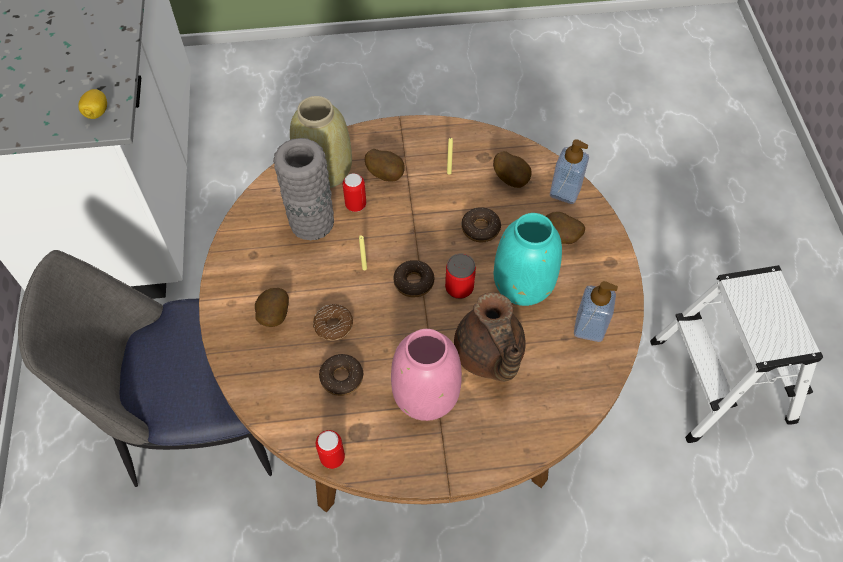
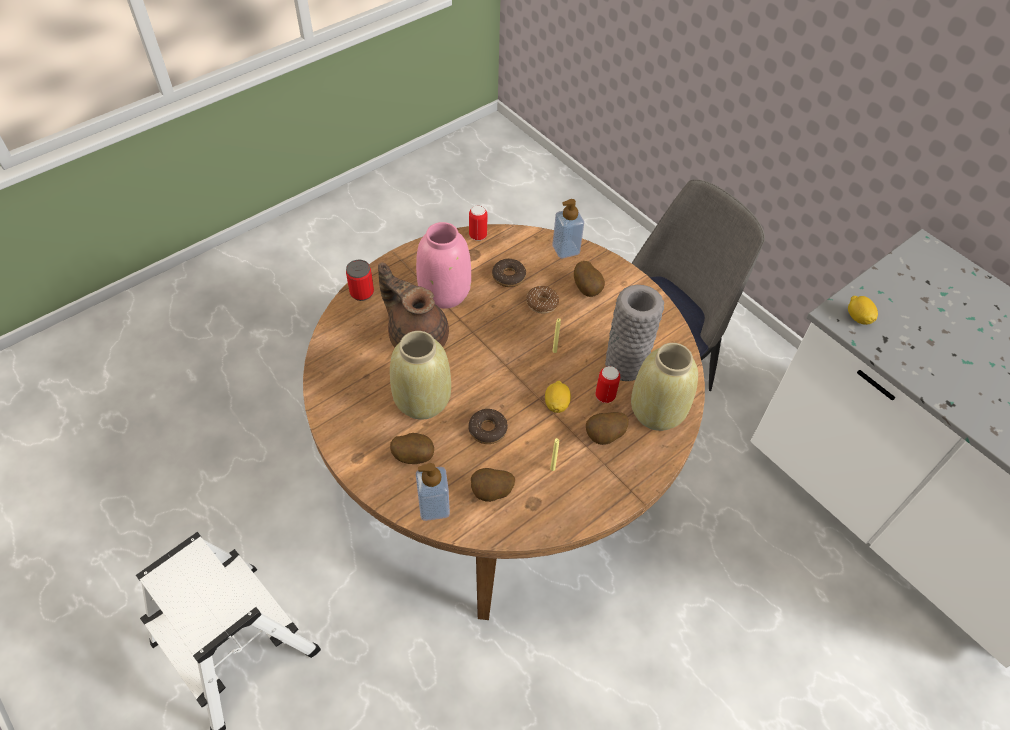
camera: 145 degrees right, 5 degrees down
donut [393,260,434,297] -> none
can [445,254,476,299] -> can moved to [346,260,374,301]
turquoise vase [494,213,562,306] -> beige vase [390,331,451,420]
soap dispenser [574,281,618,342] -> soap dispenser moved to [552,199,584,259]
none -> lemon [545,381,571,413]

